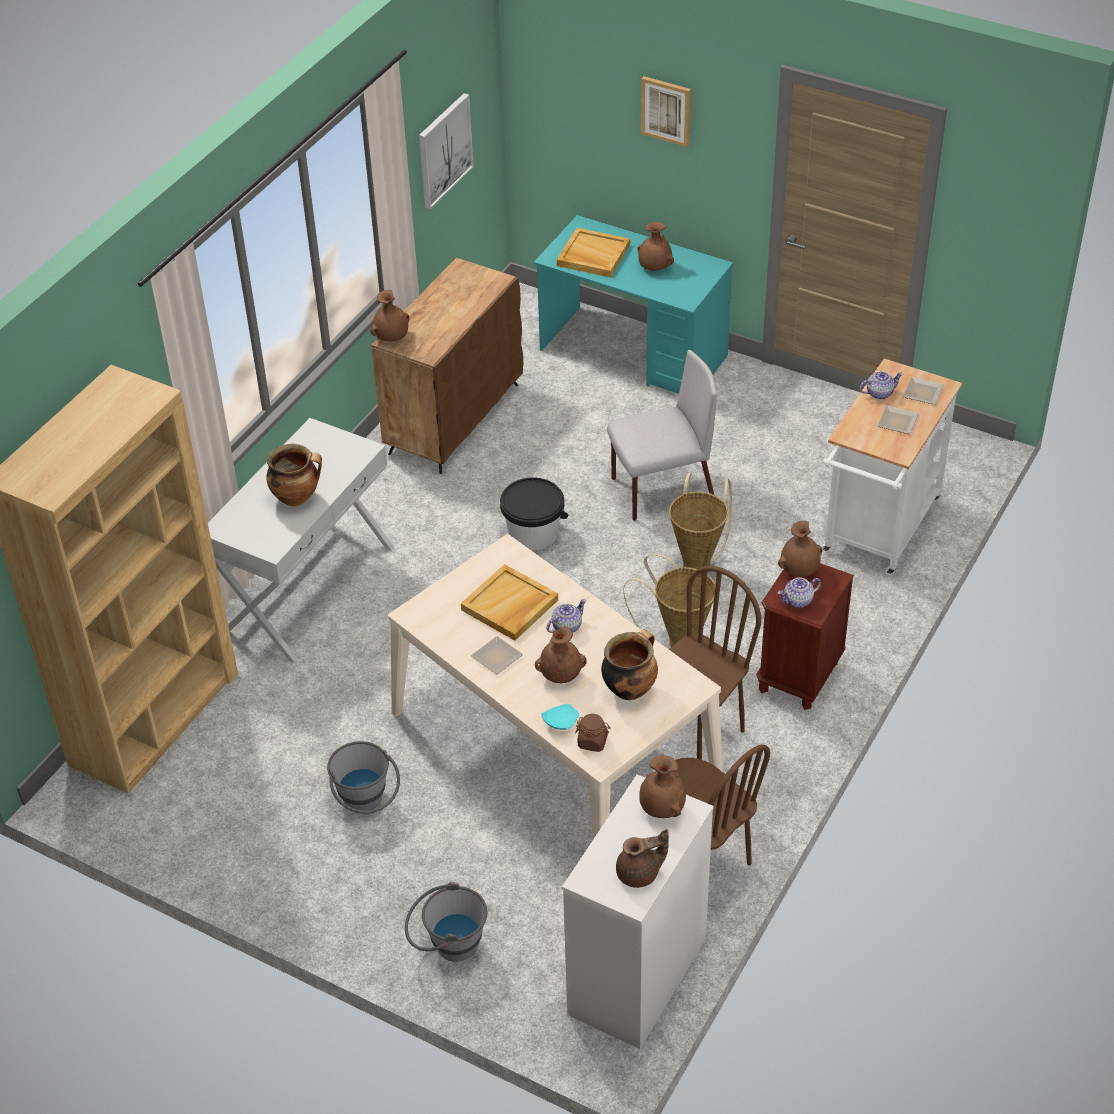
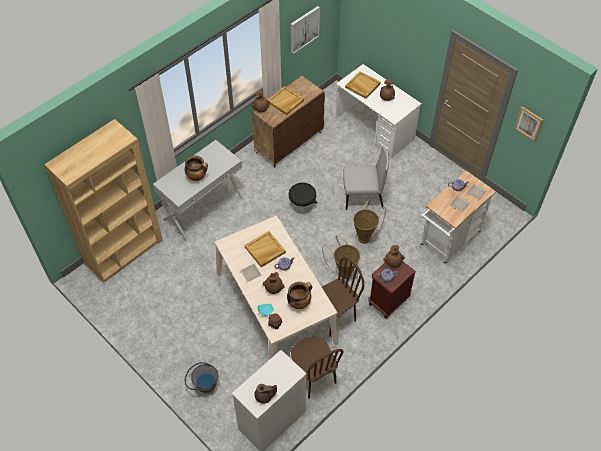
camera: 15 degrees right, 10 degrees up
grey bucket [327,741,400,814] -> none
turquoise desk [534,215,733,394] -> white desk [336,64,422,158]
brown vase [639,755,686,818] -> none
picture [641,76,691,147] -> picture moved to [514,106,543,142]
none -> beige tray [268,86,304,115]

